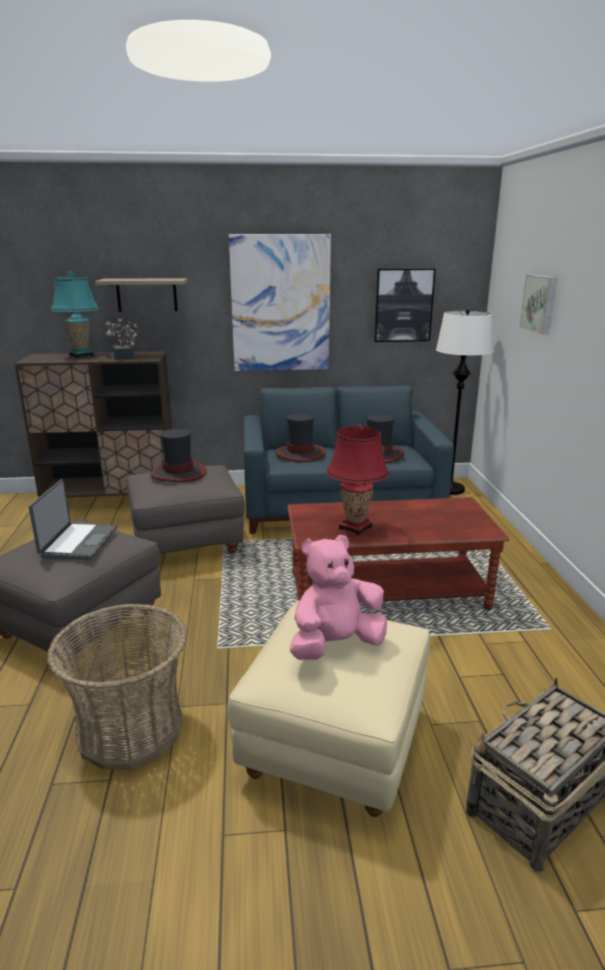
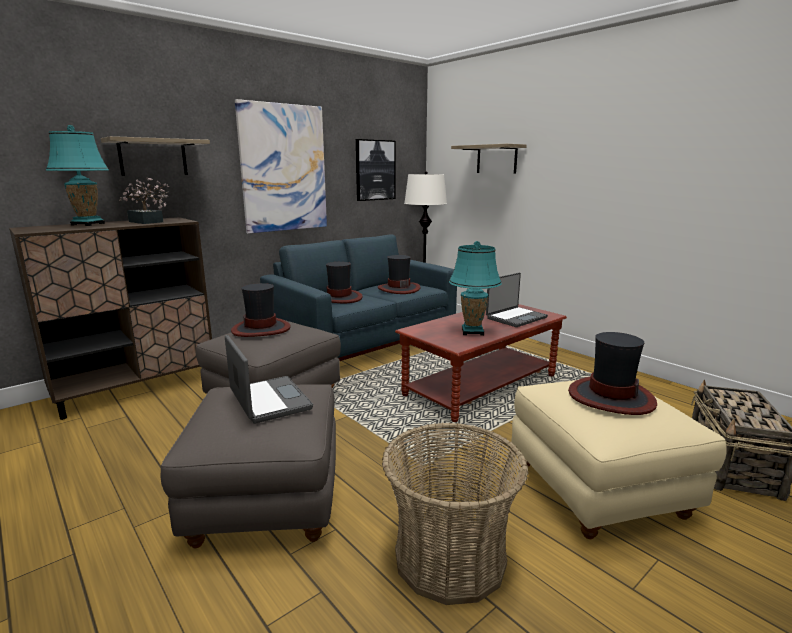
camera: 35 degrees left, 5 degrees down
pink plush toy [290,535,387,660] -> hat [568,332,657,415]
red table lamp [327,425,389,535] -> turquoise table lamp [449,241,502,336]
picture [519,274,557,335] -> shelf [451,144,527,174]
none -> laptop [486,273,548,327]

